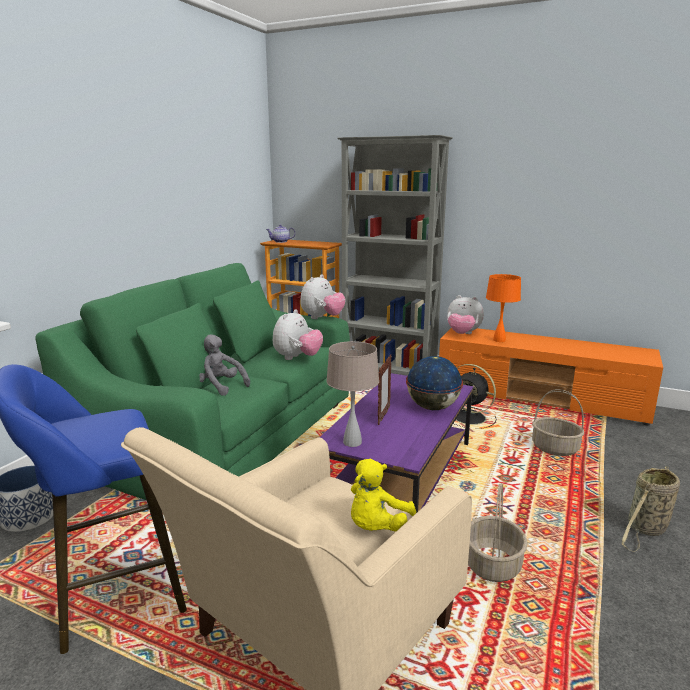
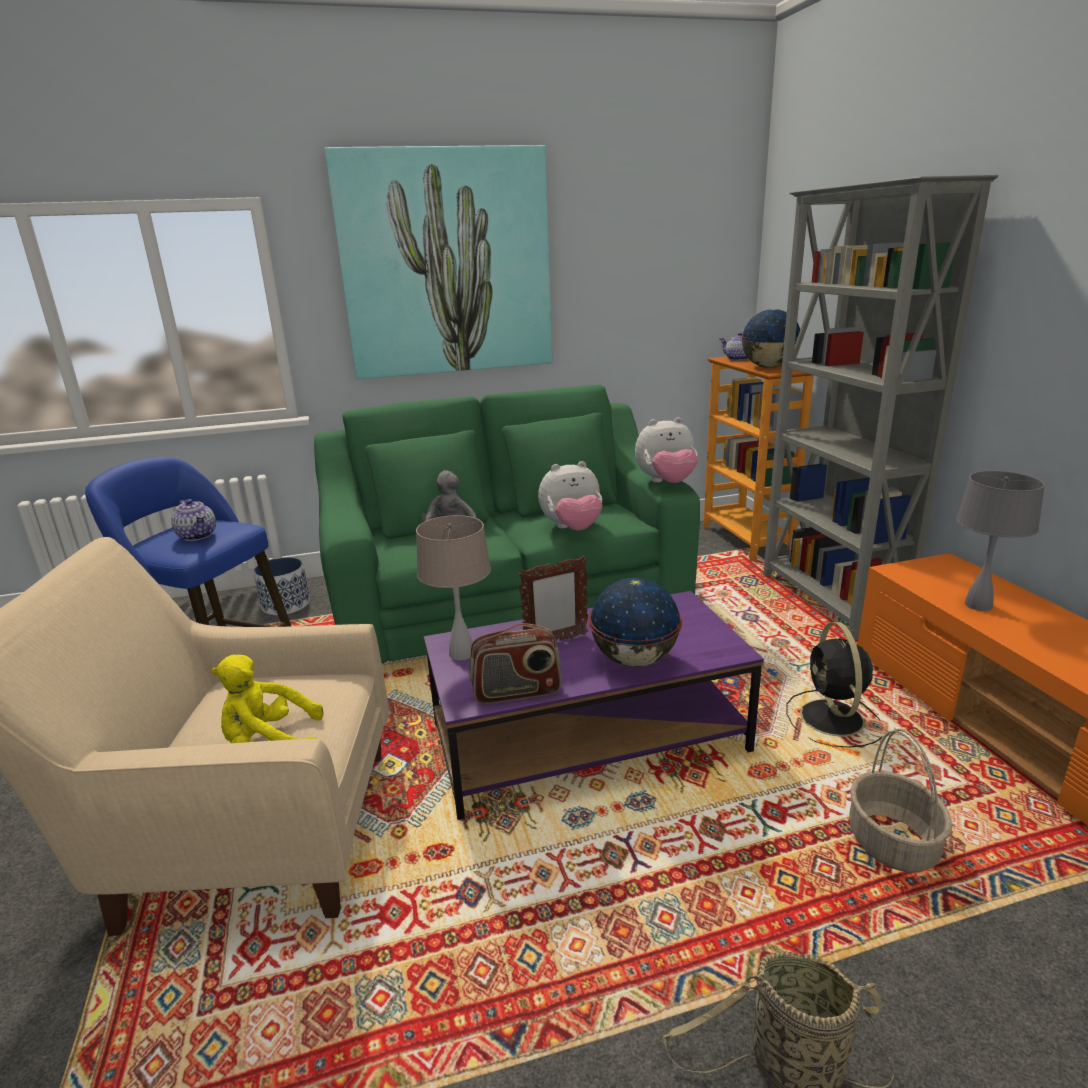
camera: 50 degrees right, 5 degrees up
plush toy [447,295,484,334] -> none
basket [468,483,528,582] -> none
orange table lamp [486,274,521,342] -> grey table lamp [956,471,1045,611]
none -> teapot [171,499,216,541]
none -> picture [324,145,552,379]
none -> radio [469,623,561,704]
none -> globe [741,309,800,368]

